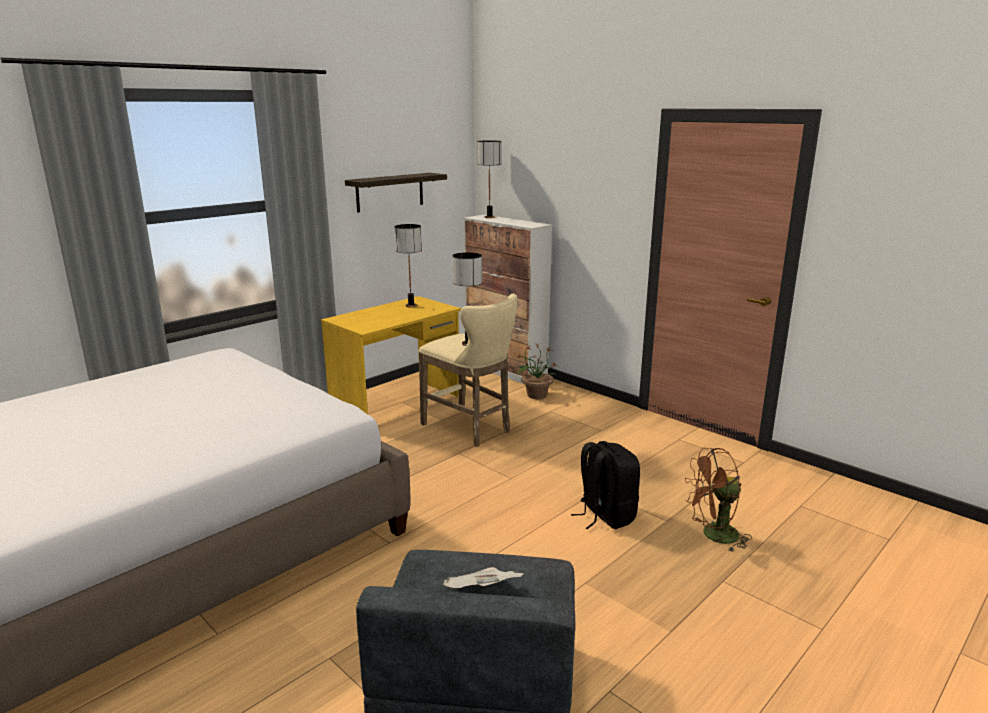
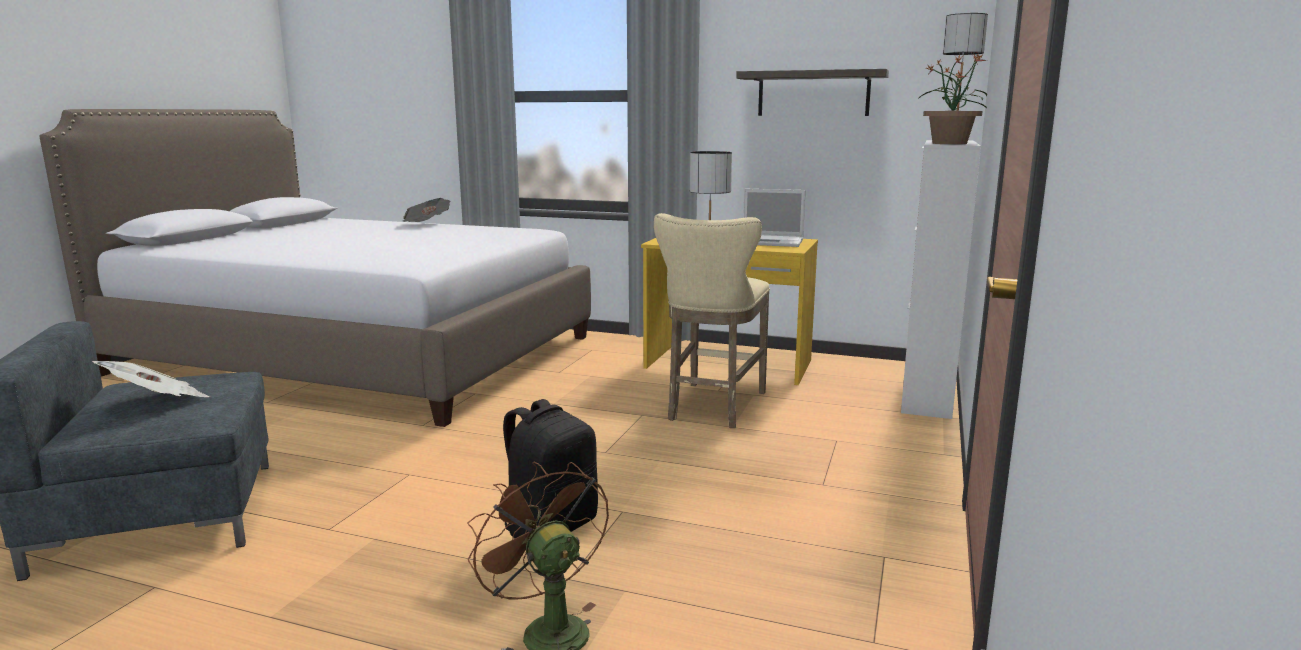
camera: 65 degrees right, 5 degrees down
table lamp [395,224,422,308] -> laptop [743,189,806,247]
potted plant [516,343,557,399] -> potted plant moved to [917,53,987,144]
none -> newspaper [403,198,450,222]

